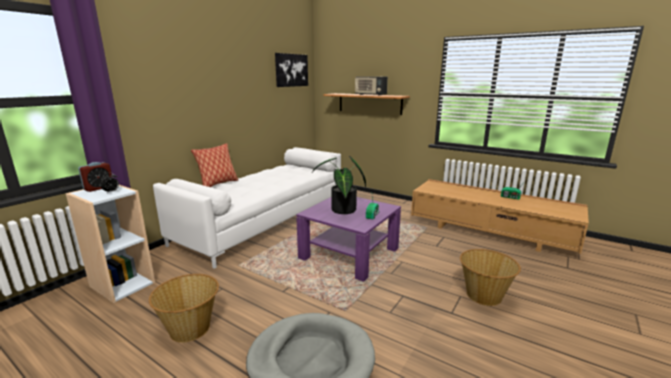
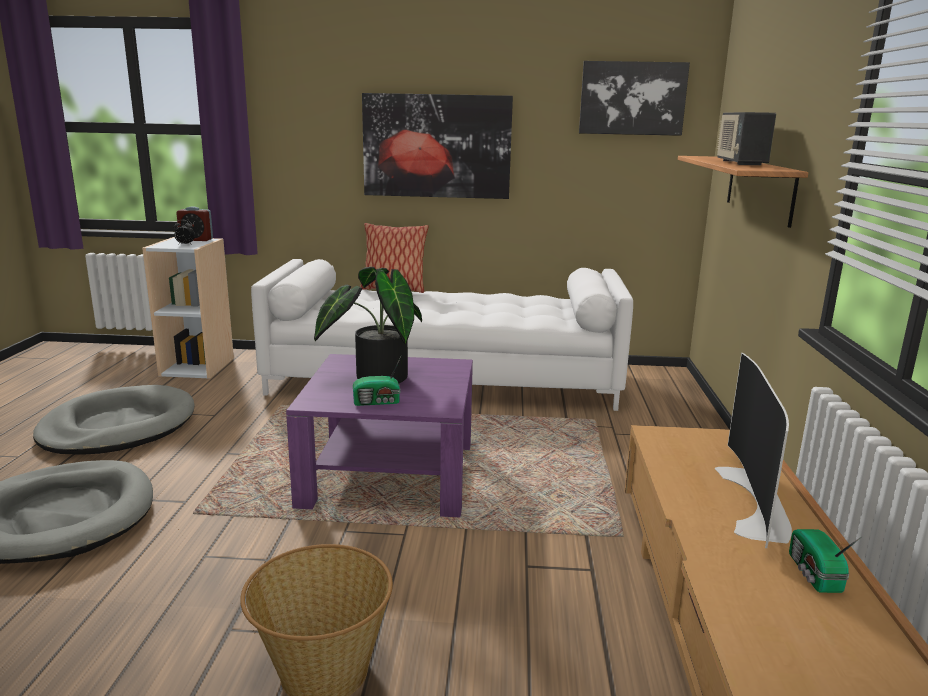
camera: 60 degrees right, 0 degrees up
basket [149,274,219,343] -> grey dog bed [33,385,195,455]
none -> picture [362,93,513,199]
none -> television [715,353,792,548]

